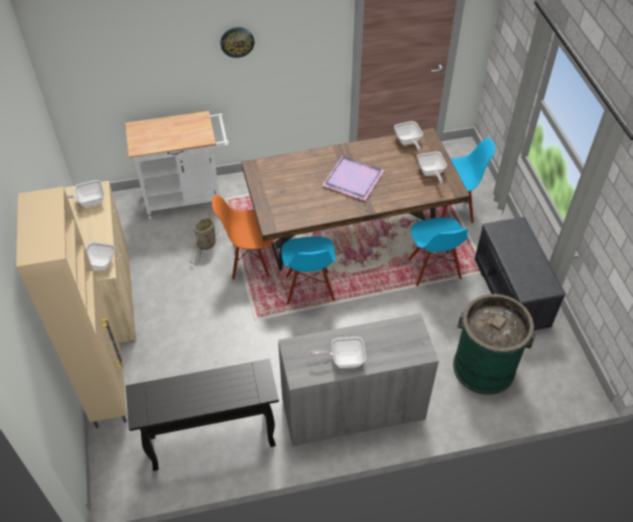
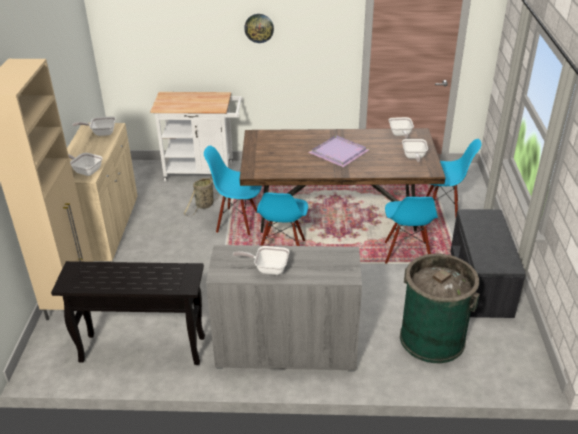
camera: 15 degrees right, 15 degrees down
orange chair [212,195,274,280] -> blue chair [204,146,262,235]

